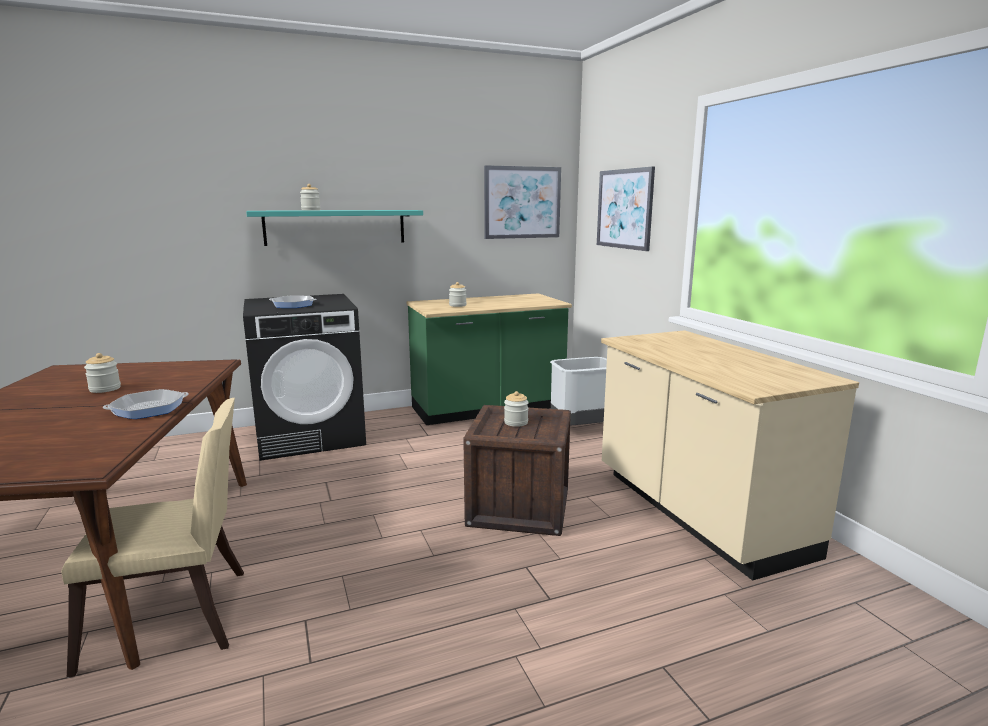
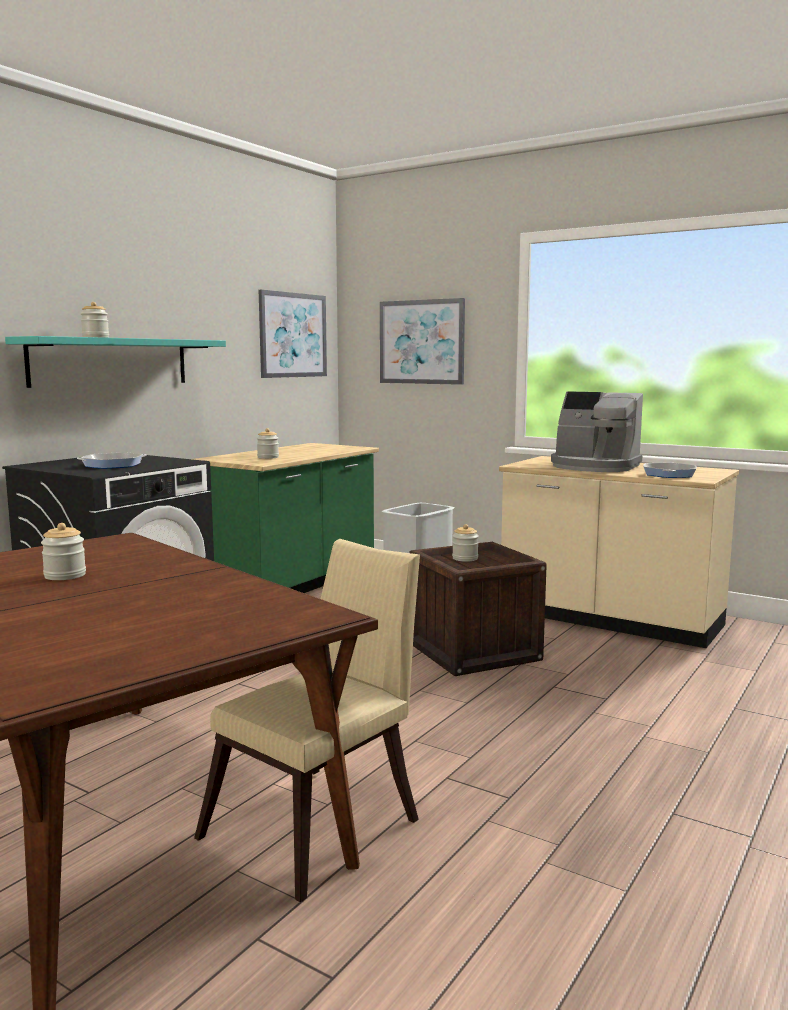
camera: 35 degrees left, 5 degrees down
frying pan [103,389,189,419] -> frying pan moved to [643,462,697,478]
none -> coffee machine [551,391,643,472]

